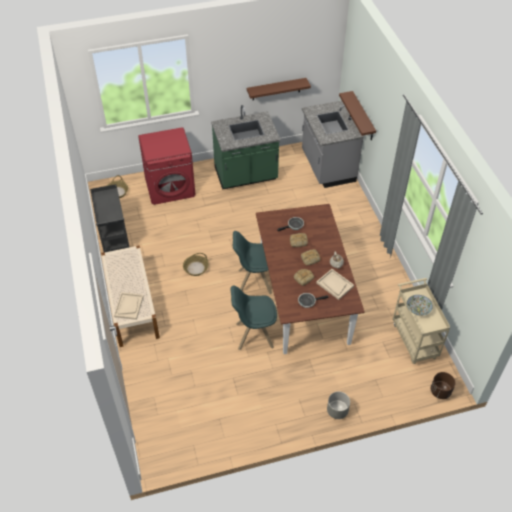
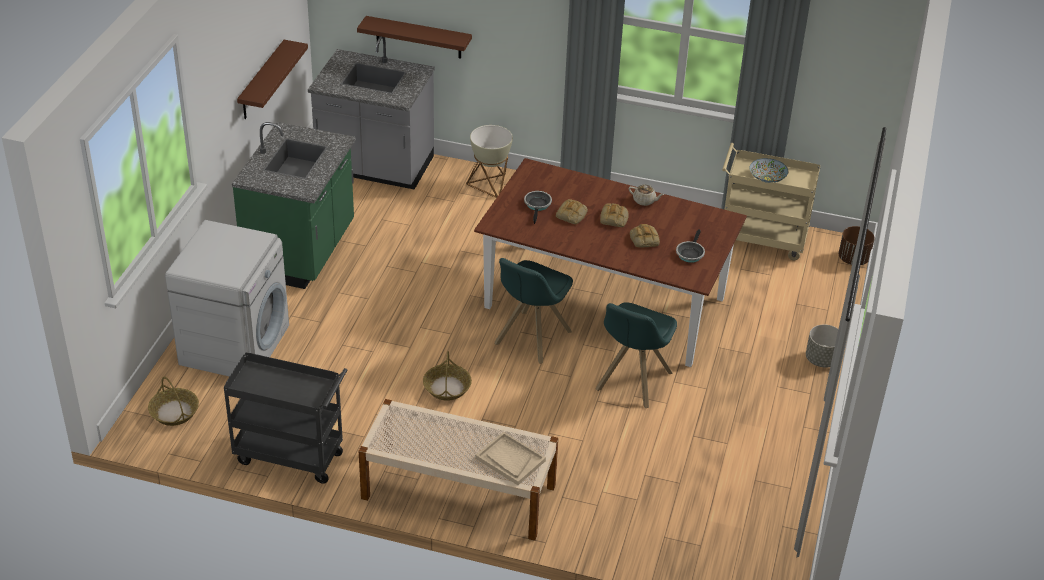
camera: 60 degrees left, 10 degrees down
red washing machine [138,127,196,205] -> white washing machine [165,220,289,377]
beige tray [316,269,354,300] -> none
none -> planter [466,125,513,198]

